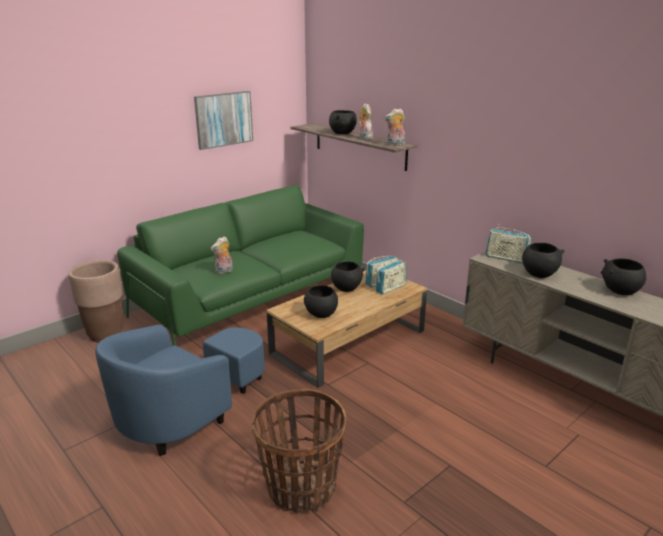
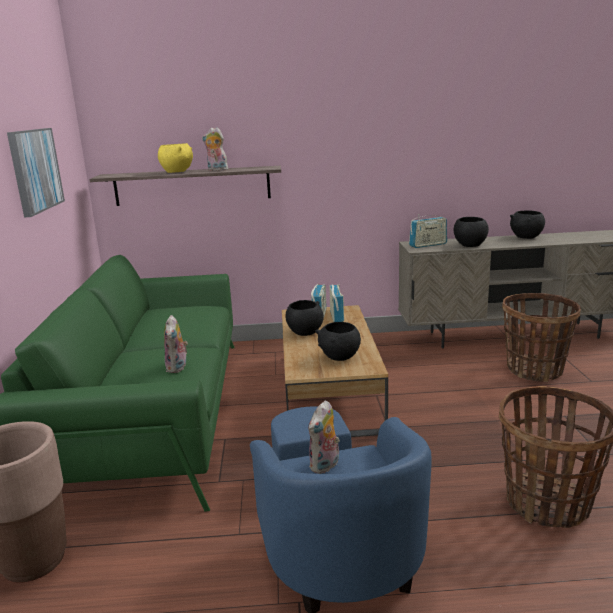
camera: 50 degrees left, 5 degrees down
black bowl [329,110,357,134] -> yellow bowl [158,143,193,173]
plush toy [384,108,405,146] -> plush toy moved to [308,400,340,474]
none -> basket [502,293,581,382]

